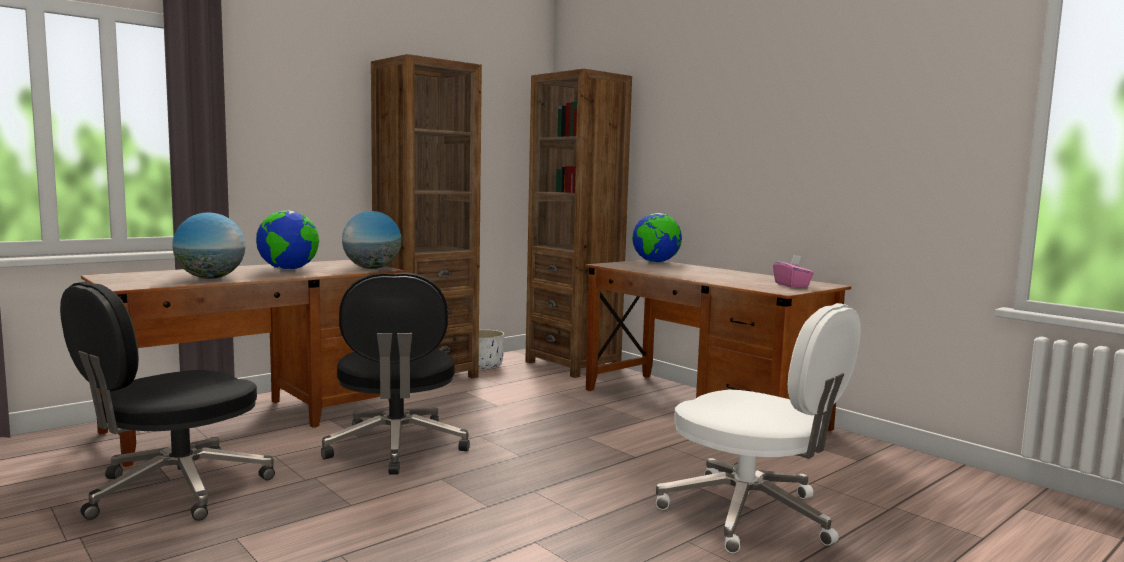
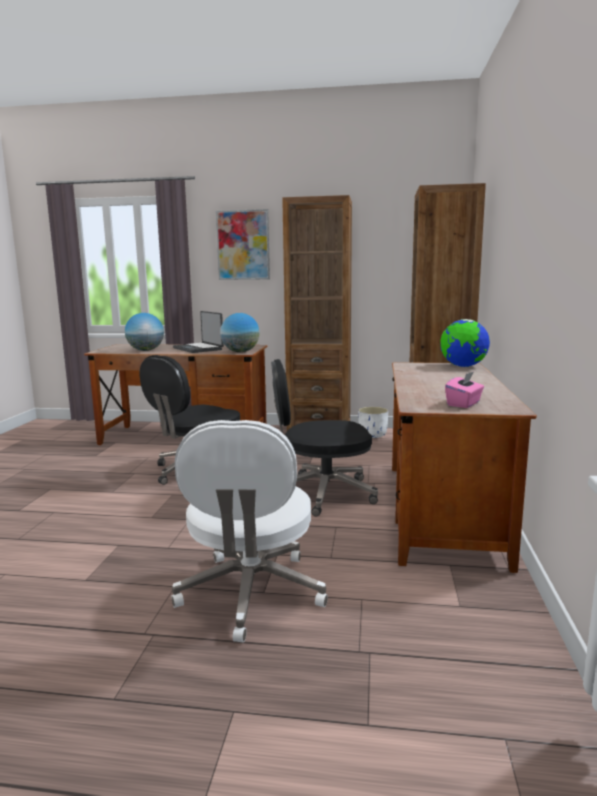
camera: 50 degrees right, 5 degrees up
black office chair [60,281,275,521] -> black office chair moved to [271,359,378,517]
globe [256,210,319,270] -> laptop [173,311,224,353]
none -> picture [216,209,270,280]

